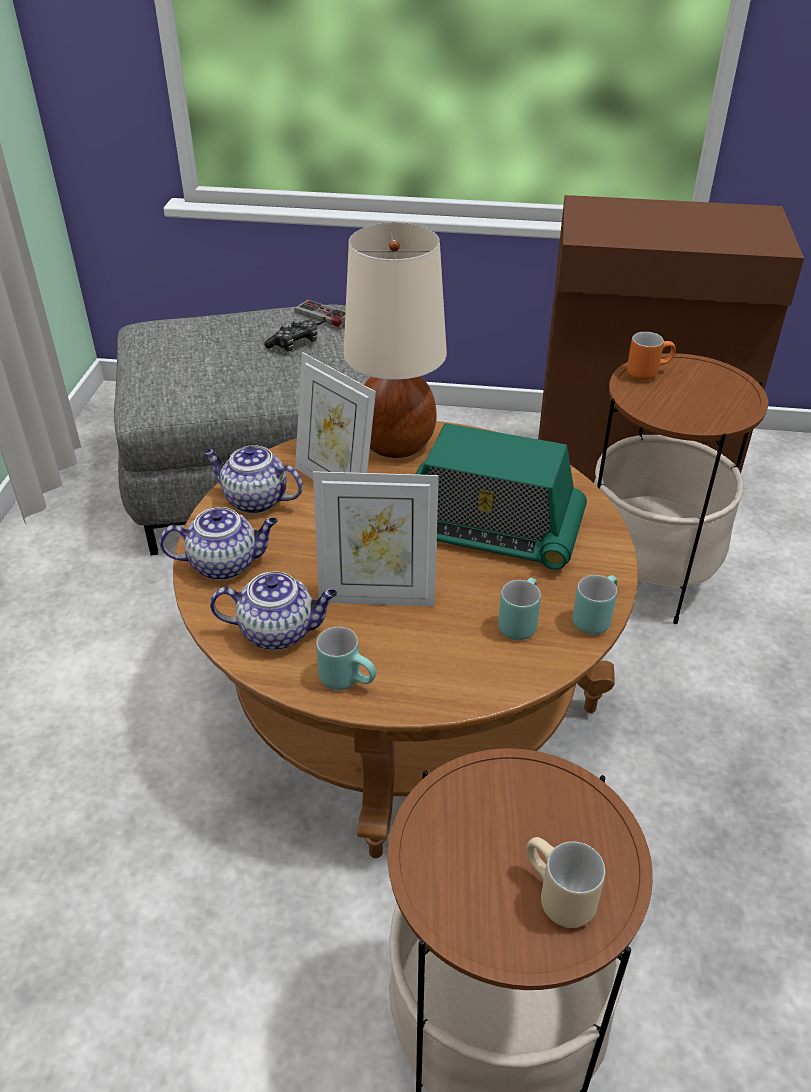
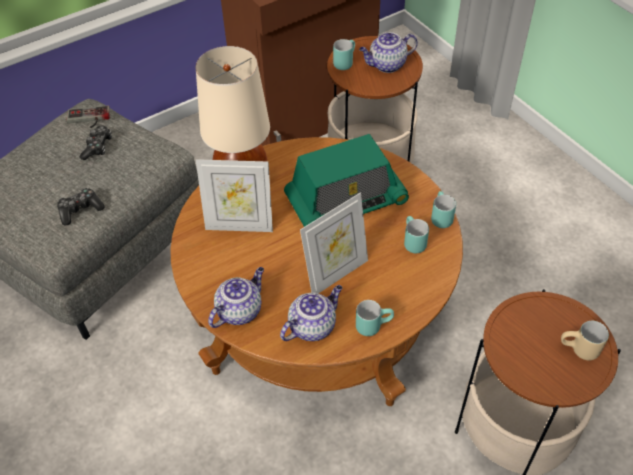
camera: 40 degrees left, 10 degrees up
teapot [203,445,303,514] -> teapot moved to [359,32,418,73]
orange mug [627,332,676,380] -> turquoise mug [333,39,355,70]
none -> game controller [57,188,105,226]

